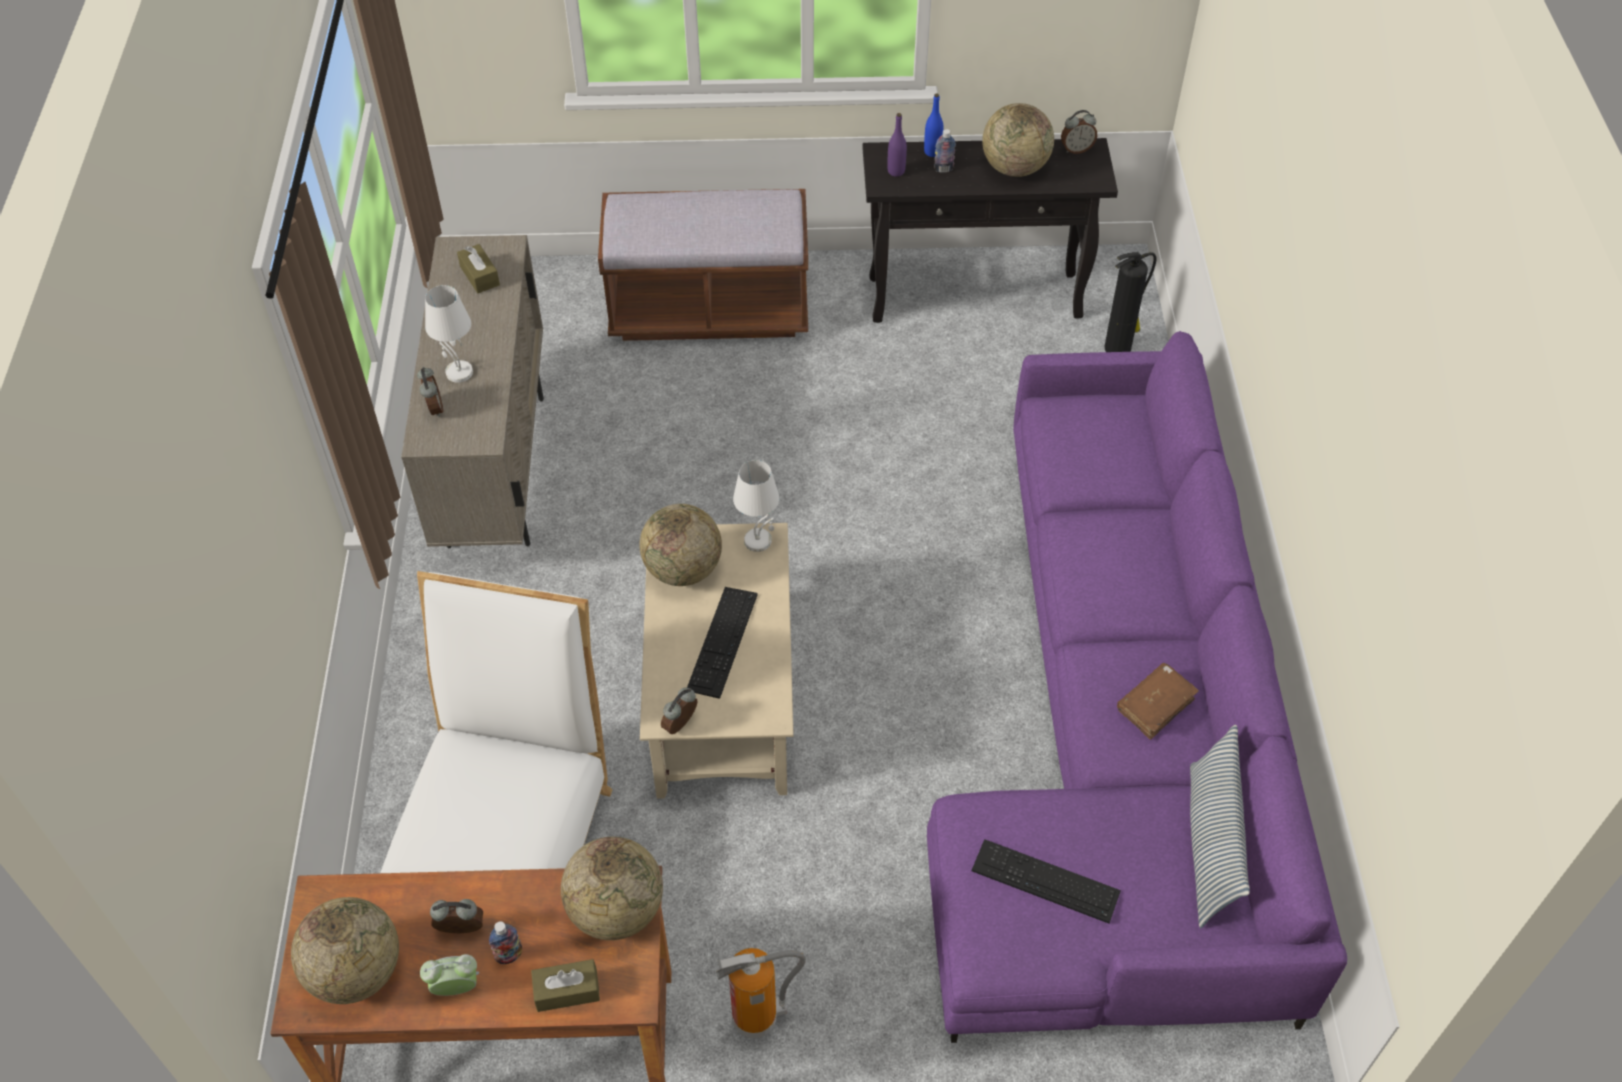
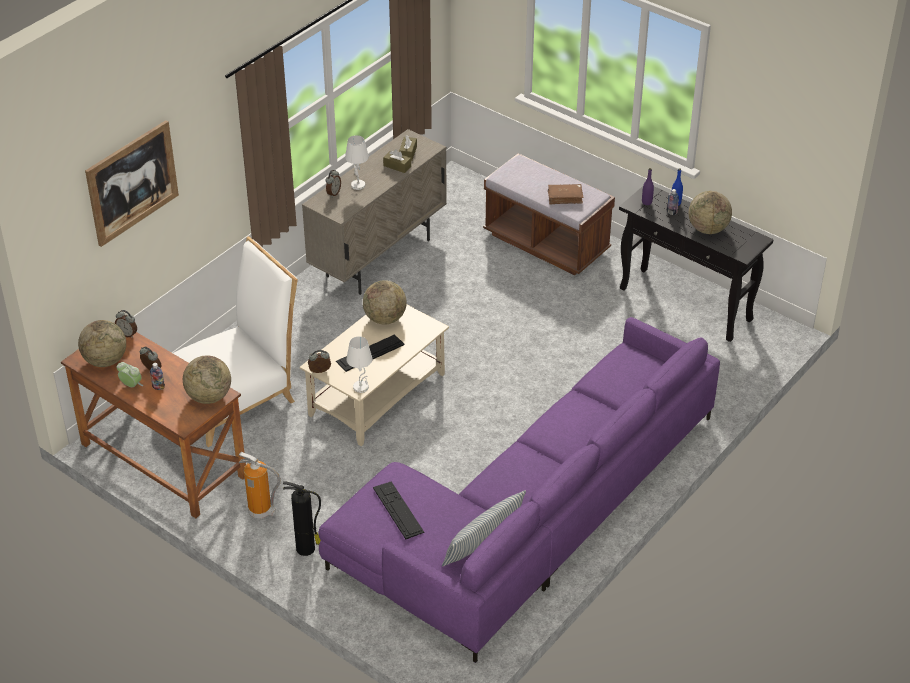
camera: 40 degrees right, 10 degrees down
brown tissue box [531,959,600,1012] -> brown tissue box moved to [383,149,411,173]
white table lamp [733,460,779,552] -> white table lamp moved to [346,336,372,393]
alarm clock [1061,110,1097,154] -> alarm clock moved to [115,310,137,338]
fire extinguisher [1105,252,1156,352] -> fire extinguisher moved to [283,481,321,556]
brown book [1117,663,1199,740] -> brown book moved to [548,184,584,204]
none -> picture [85,120,179,247]

